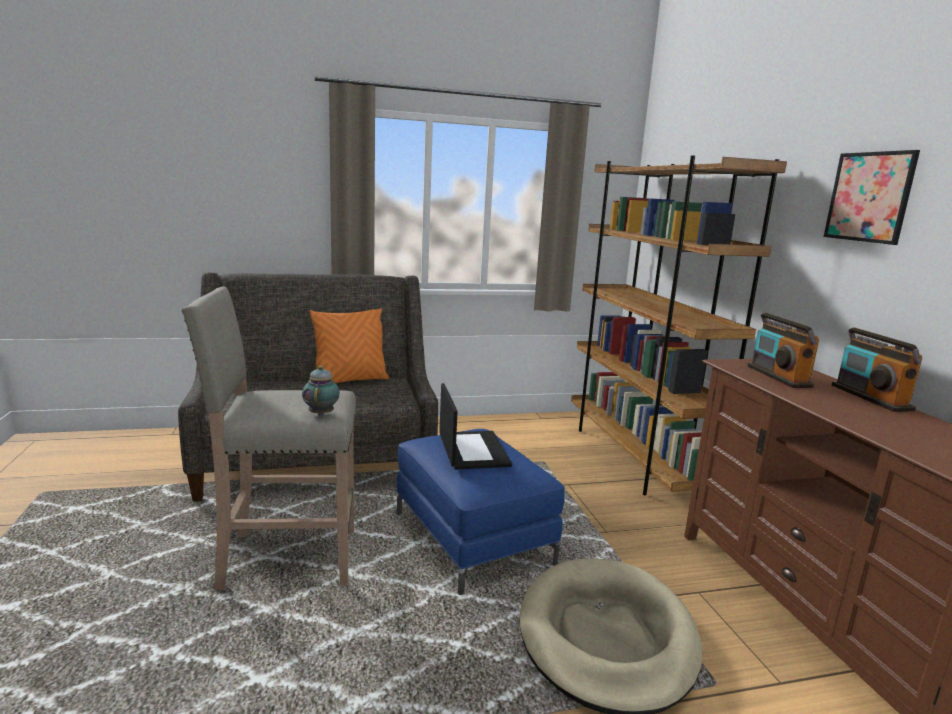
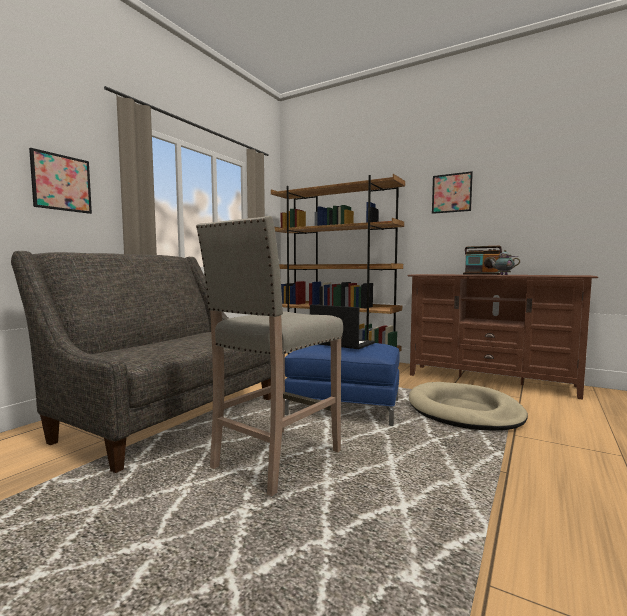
camera: 45 degrees left, 10 degrees down
teapot [302,366,340,416] -> teapot moved to [489,250,520,275]
orange pillow [309,308,389,383] -> none
radio [747,313,819,388] -> none
none -> picture [29,148,92,214]

